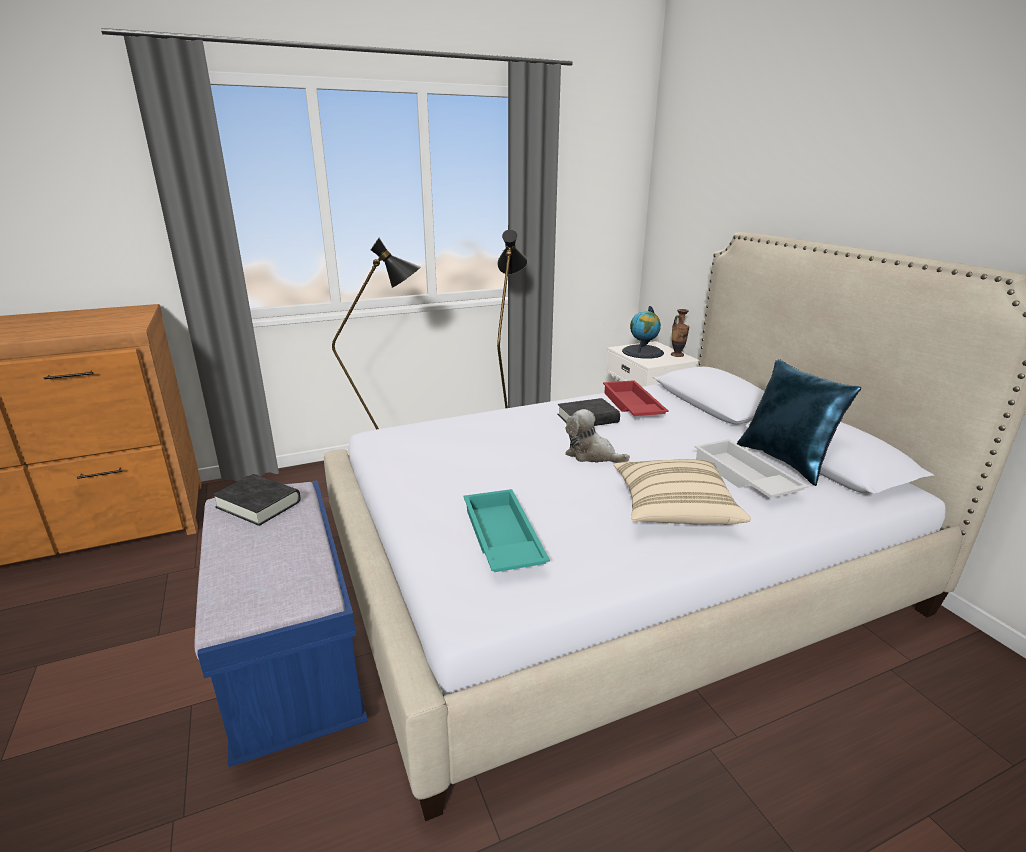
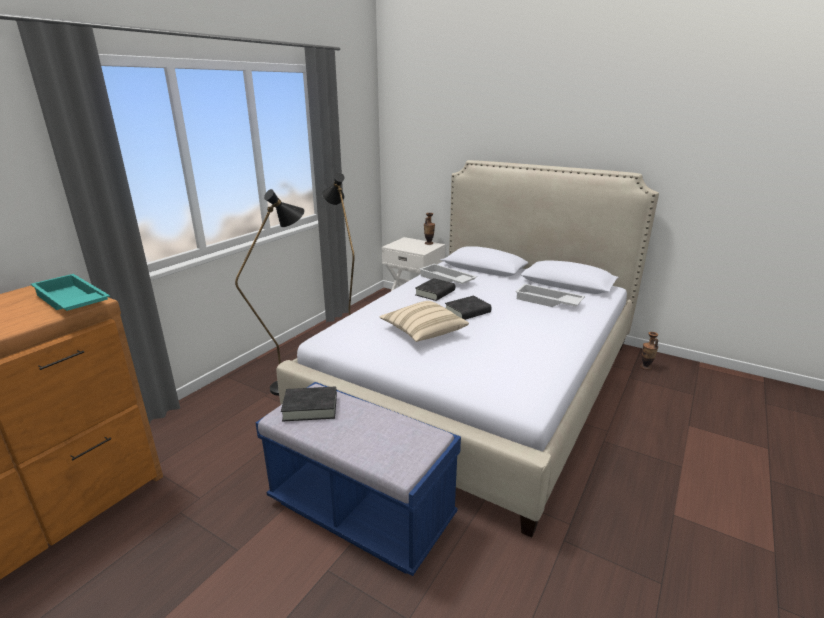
camera: 35 degrees left, 0 degrees up
turquoise tray [463,489,550,572] -> turquoise tray moved to [31,274,110,311]
plush toy [565,409,630,463] -> black book [445,296,491,320]
red tray [603,380,669,416] -> white tray [419,264,477,284]
beige pillow [614,459,751,525] -> beige pillow moved to [379,301,469,342]
globe [622,306,664,358] -> none
blue pillow [737,359,861,486] -> none
none -> vase [640,332,658,370]

